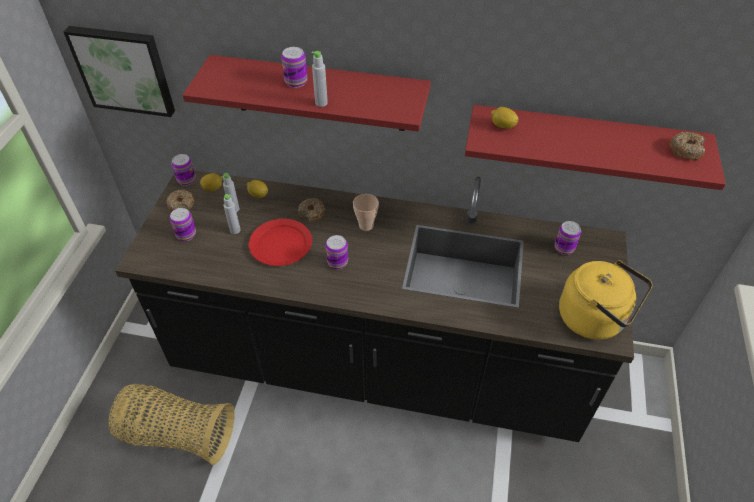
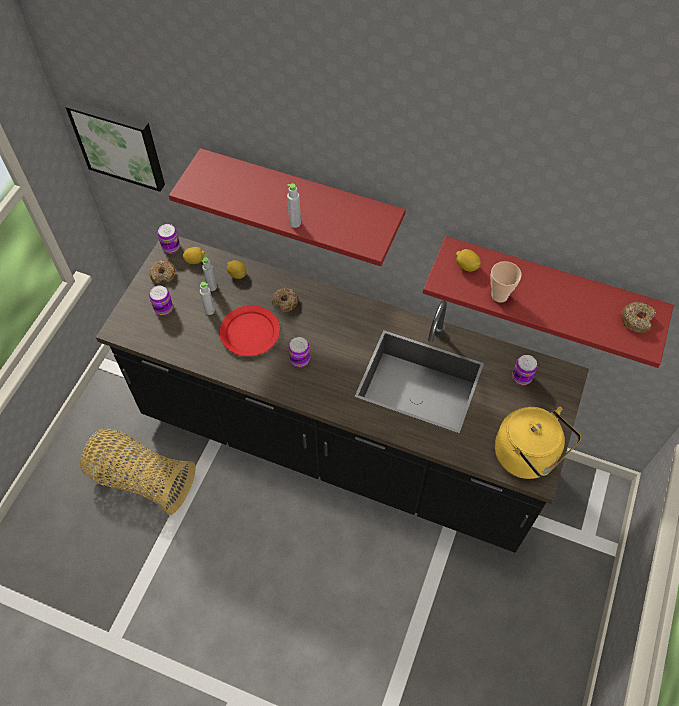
camera: 10 degrees right, 10 degrees up
can [281,47,307,88] -> none
cup [353,194,379,231] -> cup moved to [491,261,521,303]

